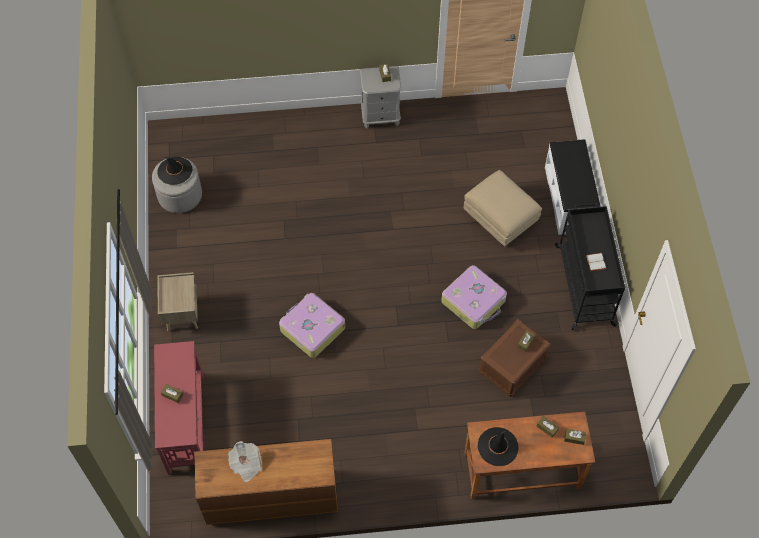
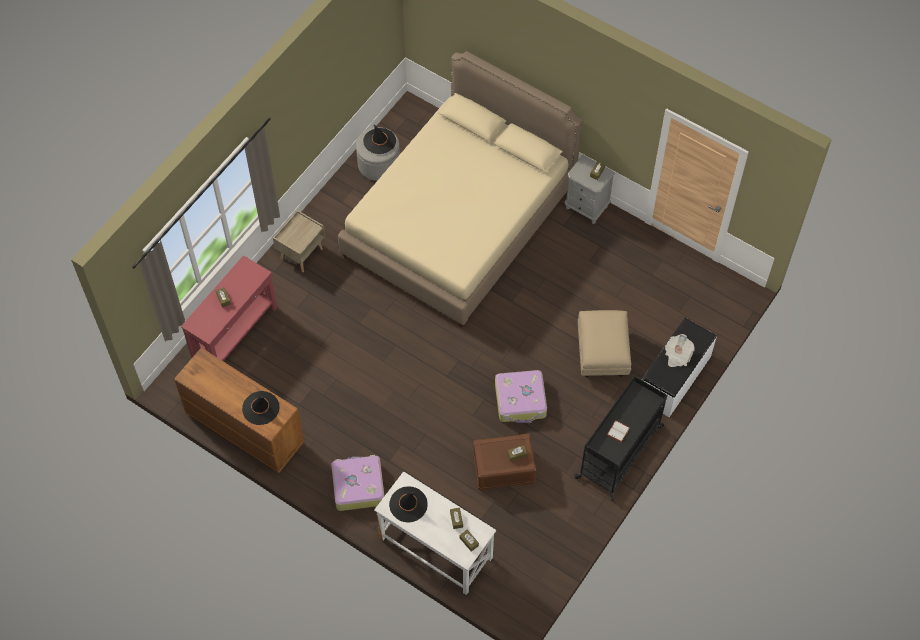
camera: 40 degrees right, 0 degrees up
newspaper [228,441,262,482] -> newspaper moved to [665,334,694,367]
suitcase [279,293,345,358] -> suitcase moved to [331,455,384,511]
brown desk [464,412,595,499] -> white desk [374,471,496,595]
none -> black hat [242,391,280,425]
none -> beige bed [338,51,582,328]

